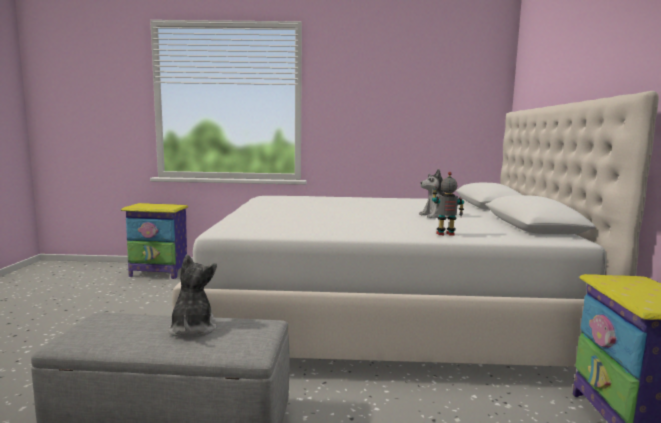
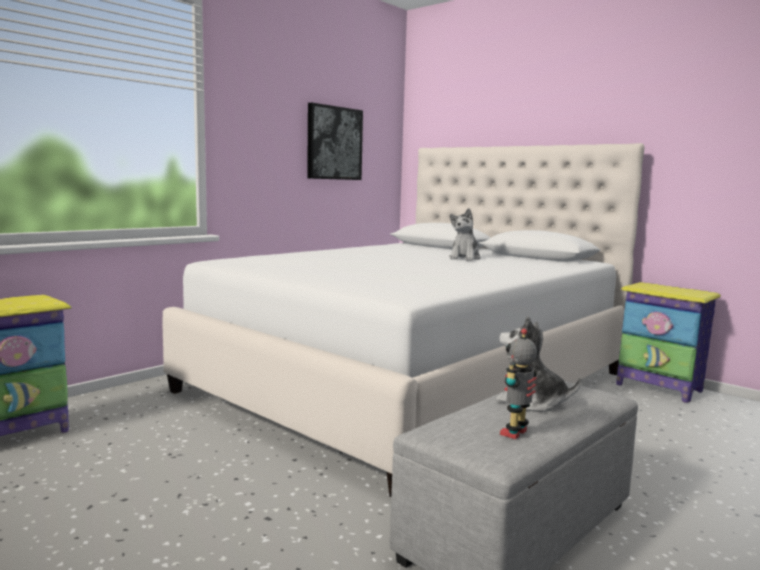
camera: 50 degrees left, 0 degrees up
toy robot [432,172,464,235] -> toy robot moved to [500,328,537,439]
none -> picture [307,103,363,180]

